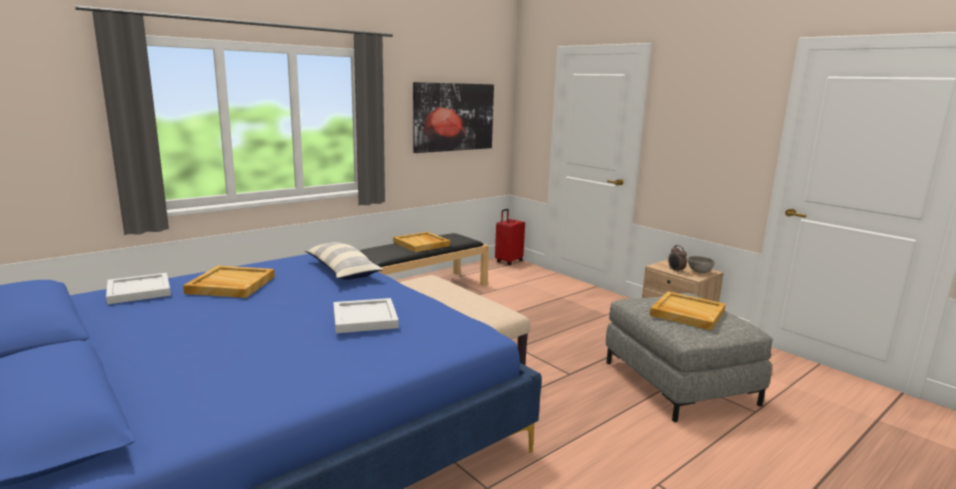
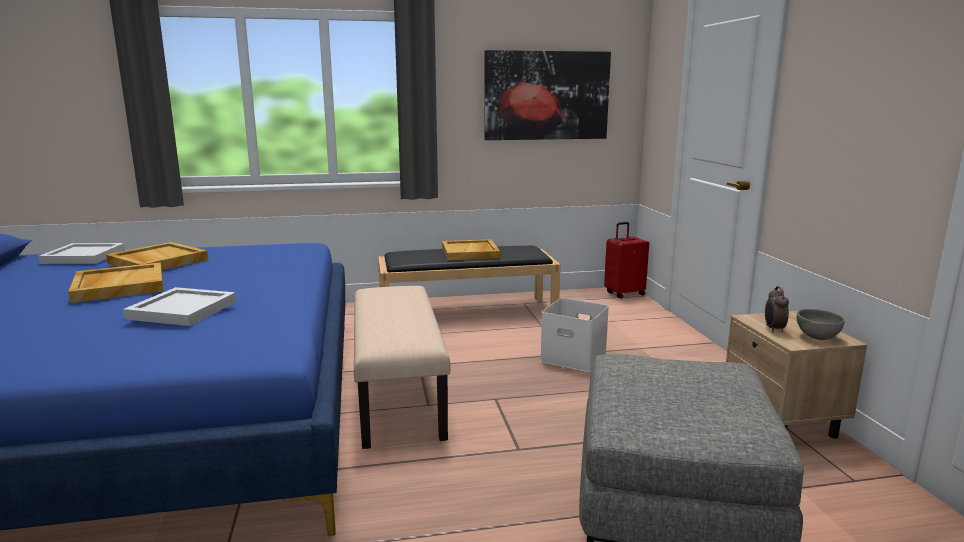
camera: 30 degrees right, 0 degrees up
pillow [305,242,383,280] -> none
beige tray [650,291,726,331] -> beige tray moved to [68,262,164,303]
none -> white storage box [540,298,609,372]

